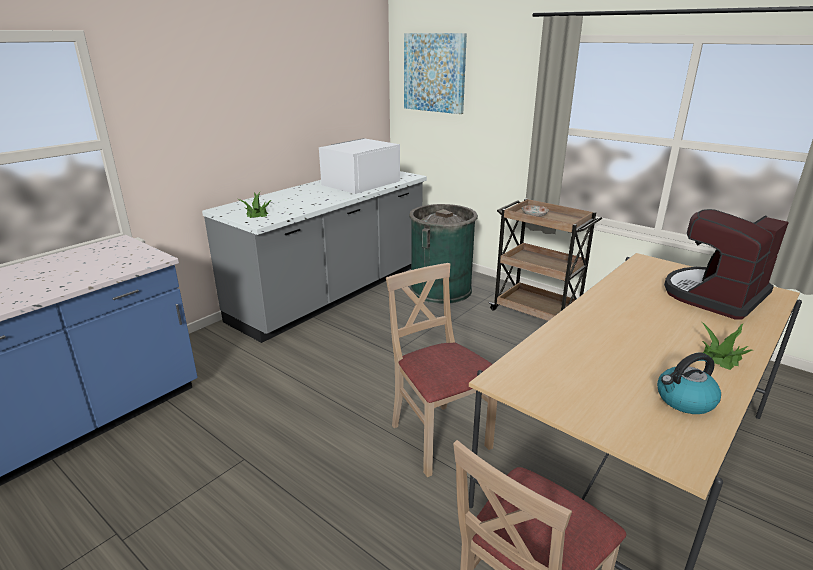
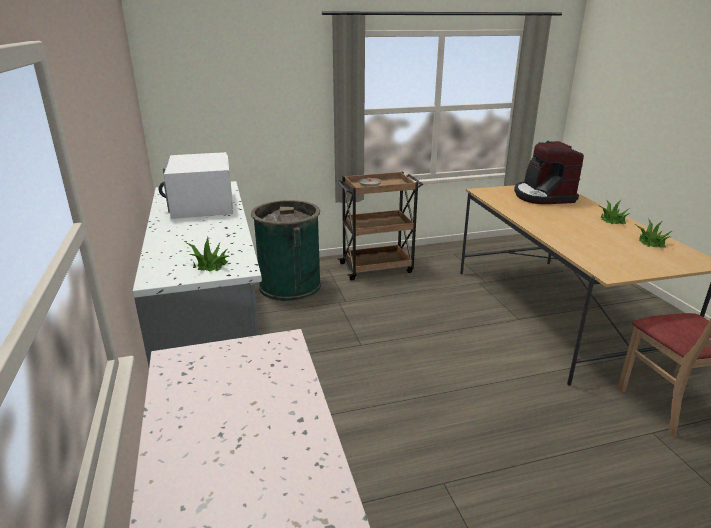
camera: 55 degrees left, 0 degrees up
beige chair [386,263,497,477] -> none
picture [404,33,467,114] -> none
kettle [657,353,721,414] -> potted plant [635,218,672,247]

